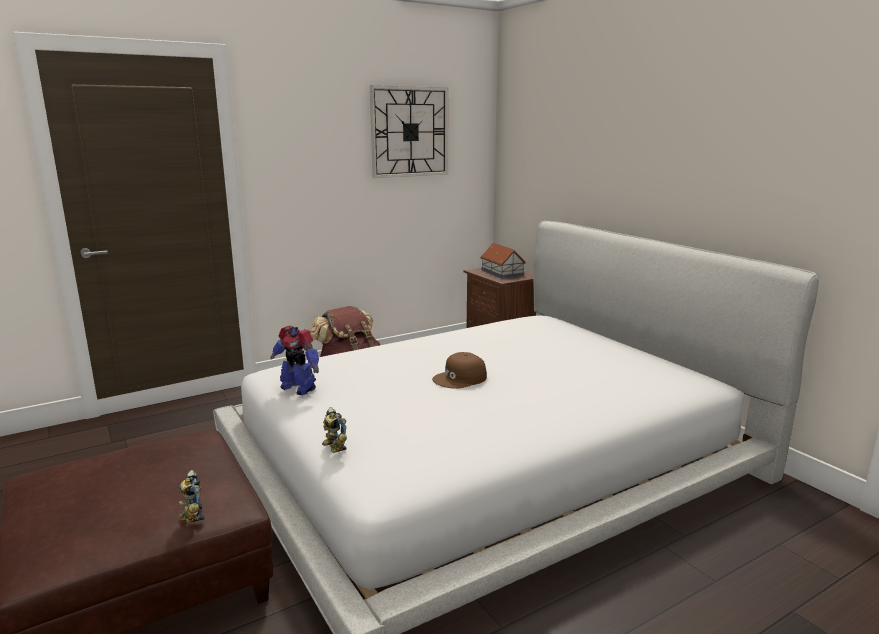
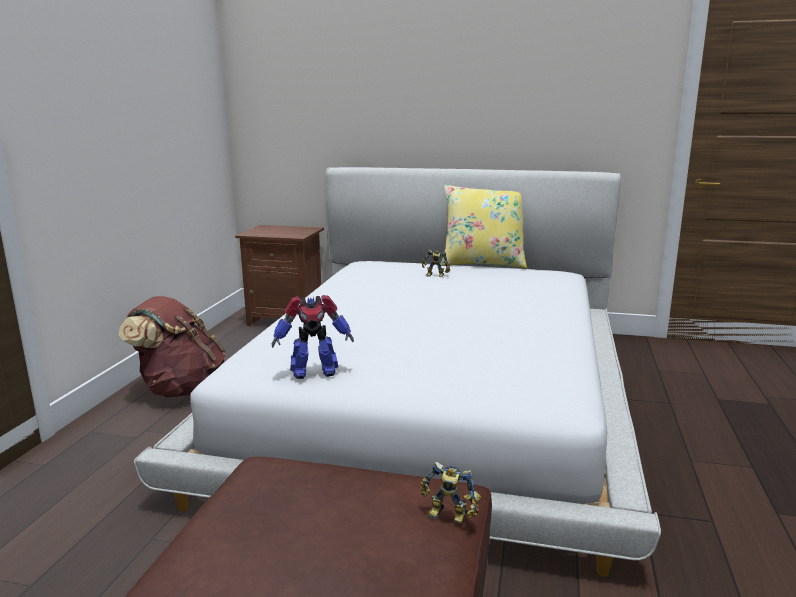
camera: 45 degrees left, 0 degrees up
toy robot [322,407,347,453] -> toy robot moved to [421,250,451,277]
wall clock [370,85,449,178] -> none
brown cap [432,352,487,389] -> none
toy house [480,243,526,278] -> none
none -> yellow pillow [440,185,527,269]

